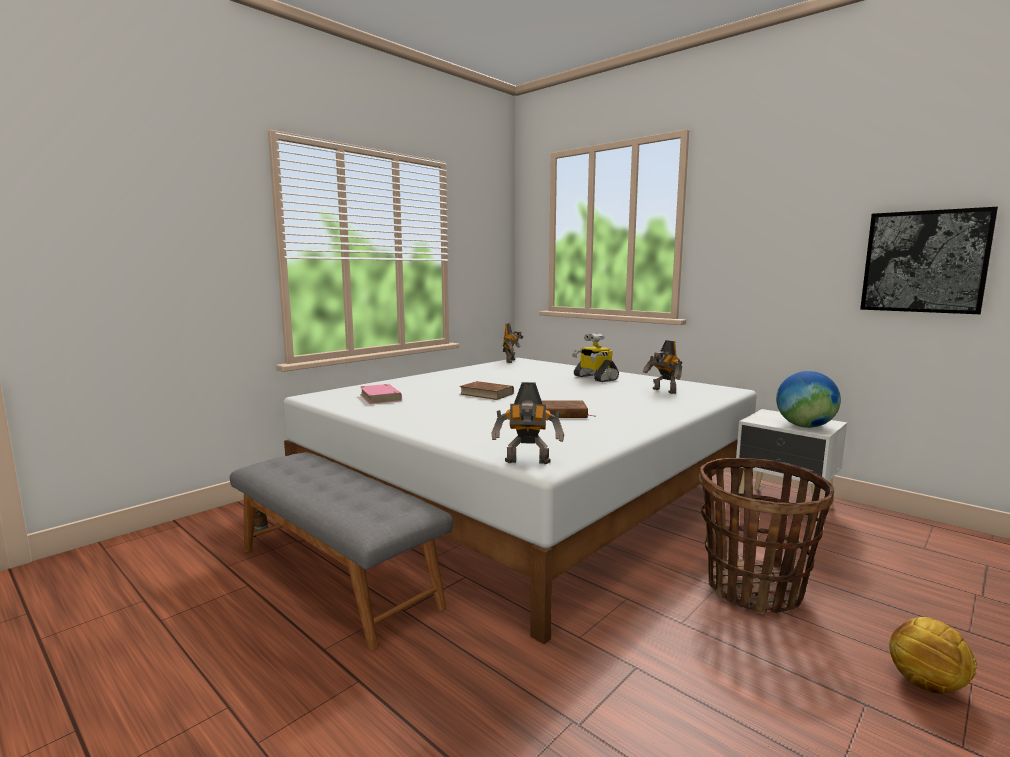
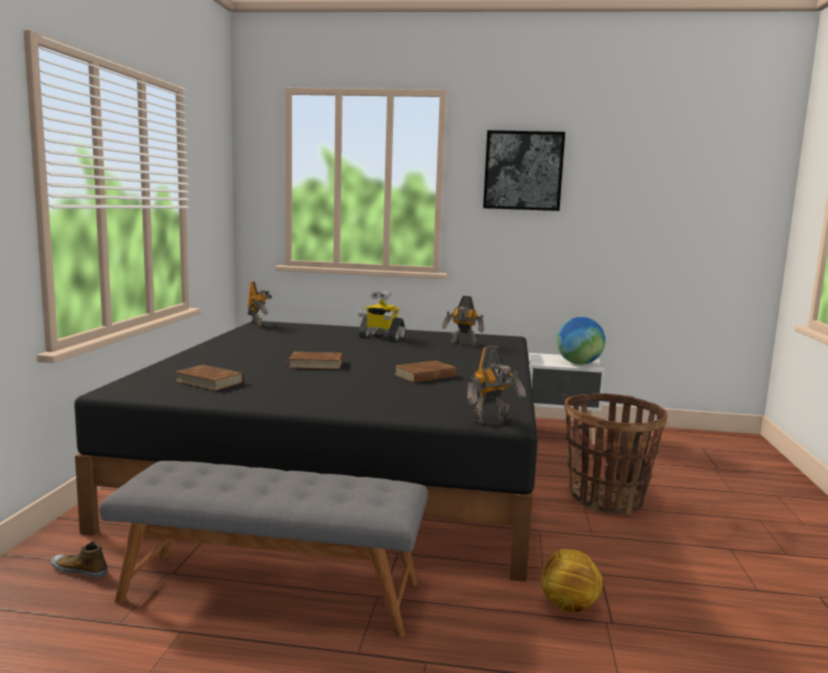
camera: 35 degrees left, 0 degrees up
white bed [283,358,757,645] -> black bed [74,321,538,582]
pink book [360,384,402,404] -> brown book [175,365,244,391]
picture [860,207,998,314] -> picture moved to [483,130,565,211]
football [889,617,978,694] -> football moved to [541,549,603,612]

